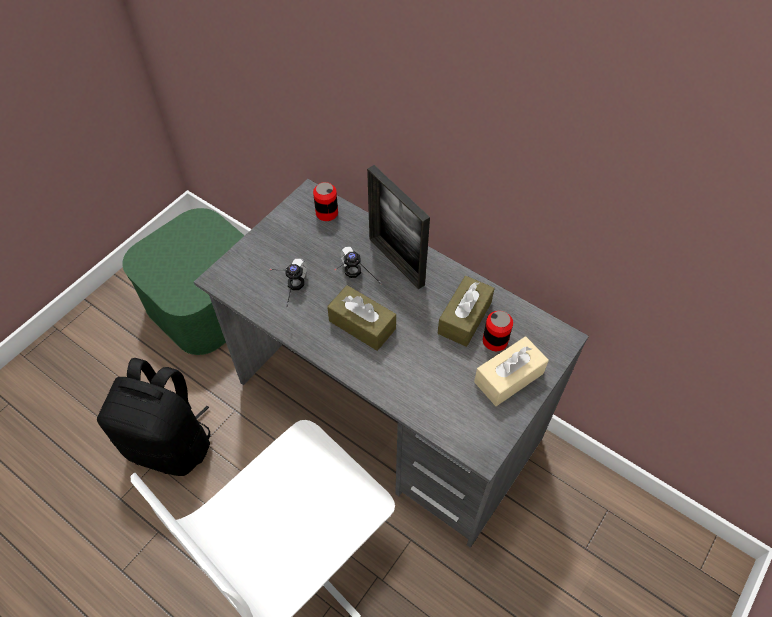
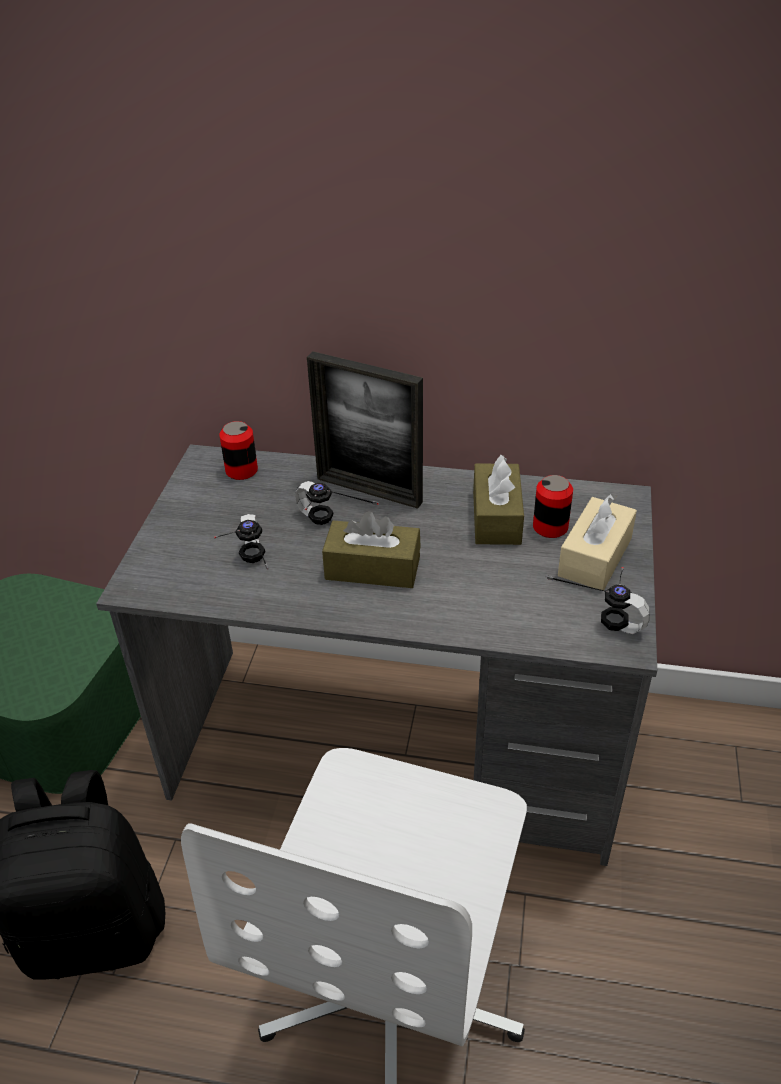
camera: 25 degrees left, 15 degrees down
none -> headphones [545,567,649,634]

